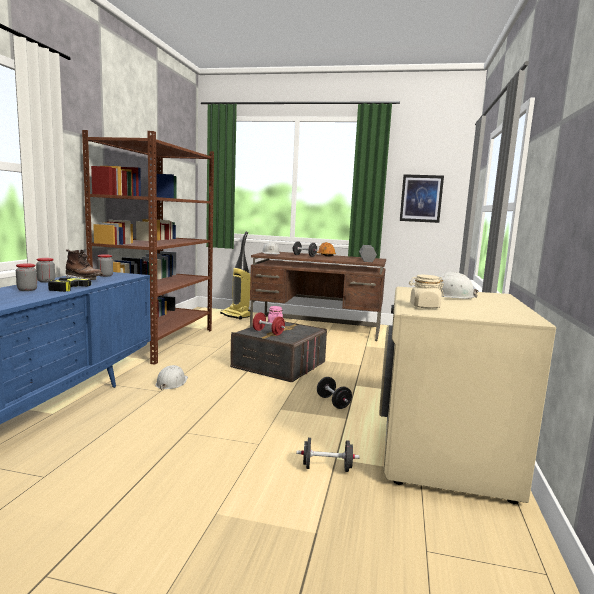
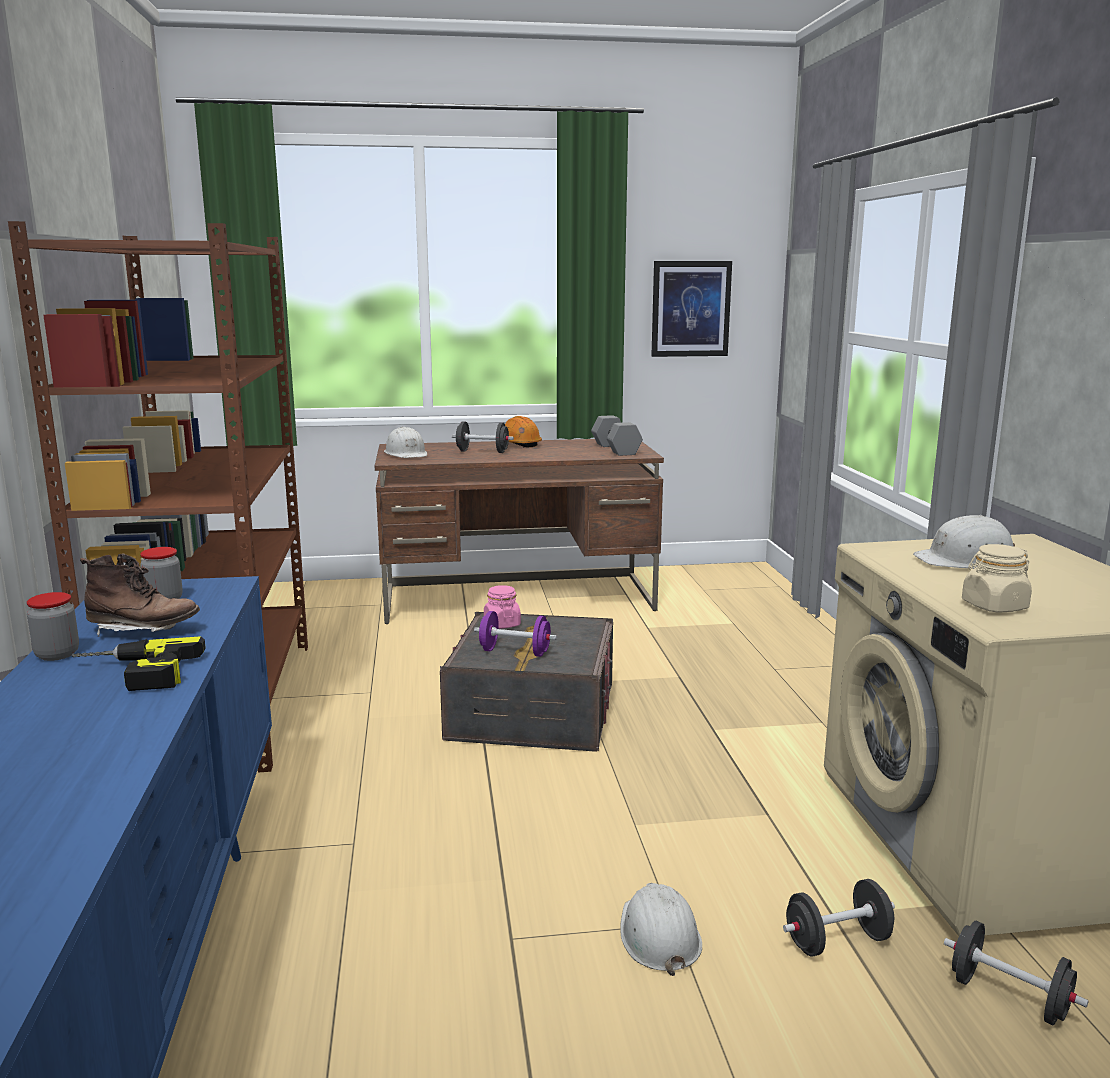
camera: 20 degrees left, 5 degrees up
jar [16,263,37,291] -> none
white hard hat [155,365,188,390] -> white hard hat moved to [620,883,702,976]
vacuum cleaner [220,232,251,320] -> none
red dumbbell [253,312,285,336] -> purple dumbbell [474,611,557,657]
black dumbbell [317,377,352,409] -> black dumbbell moved to [944,921,1089,1025]

